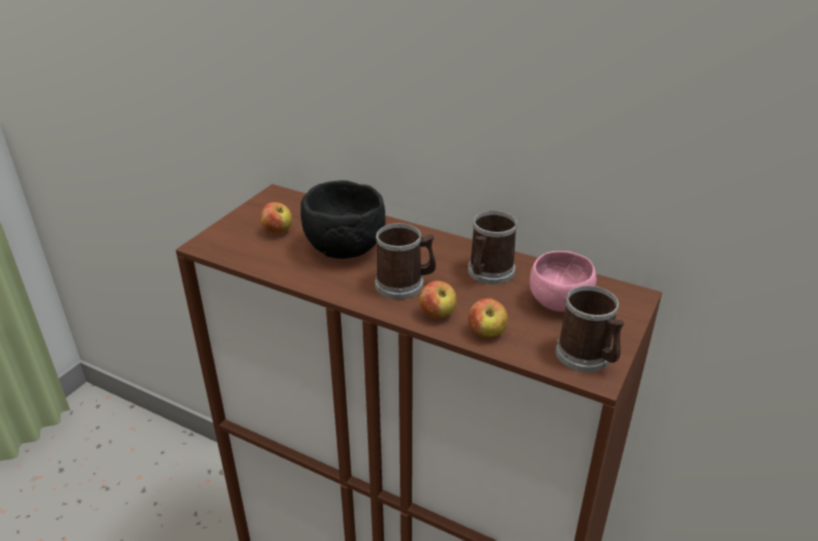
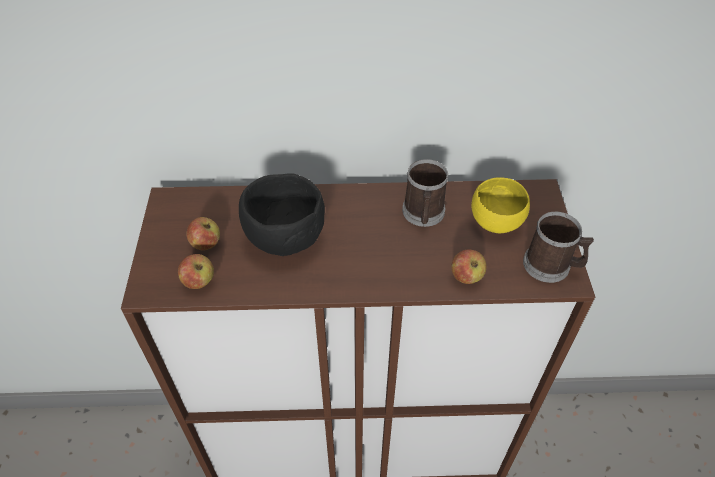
camera: 30 degrees left, 15 degrees up
mug [375,223,436,299] -> none
apple [419,281,457,318] -> apple moved to [178,254,214,289]
pink bowl [530,251,596,312] -> yellow bowl [472,177,530,233]

